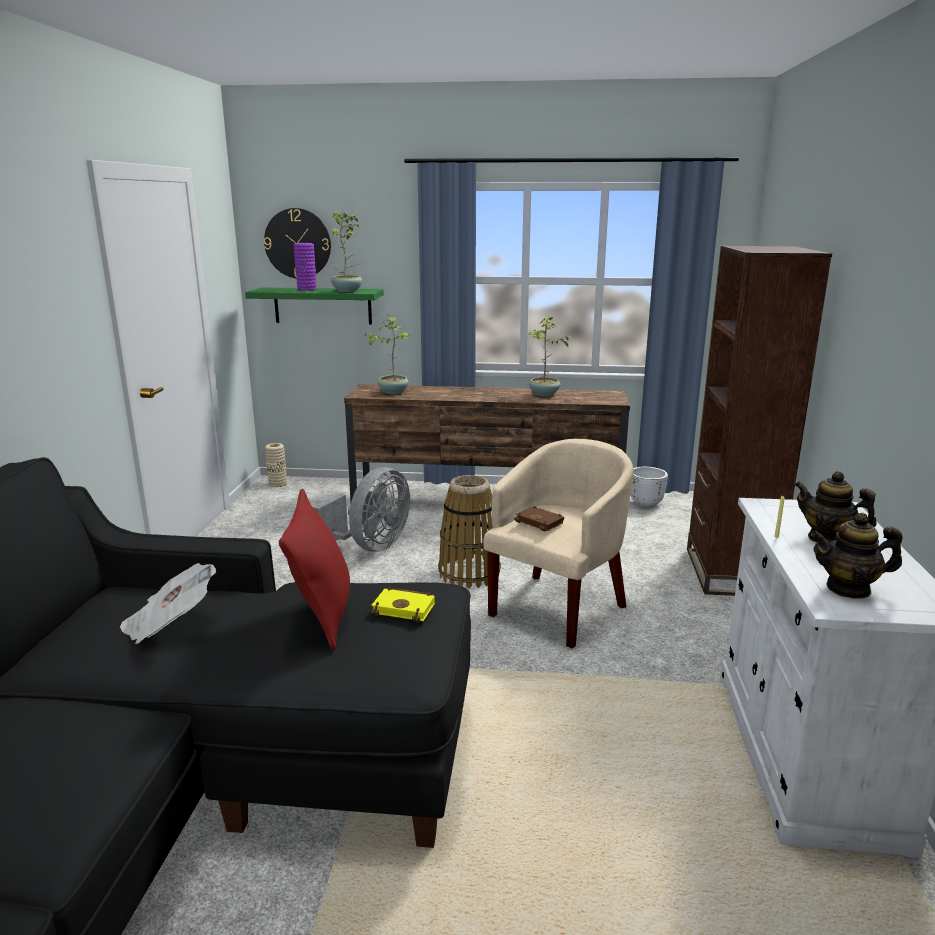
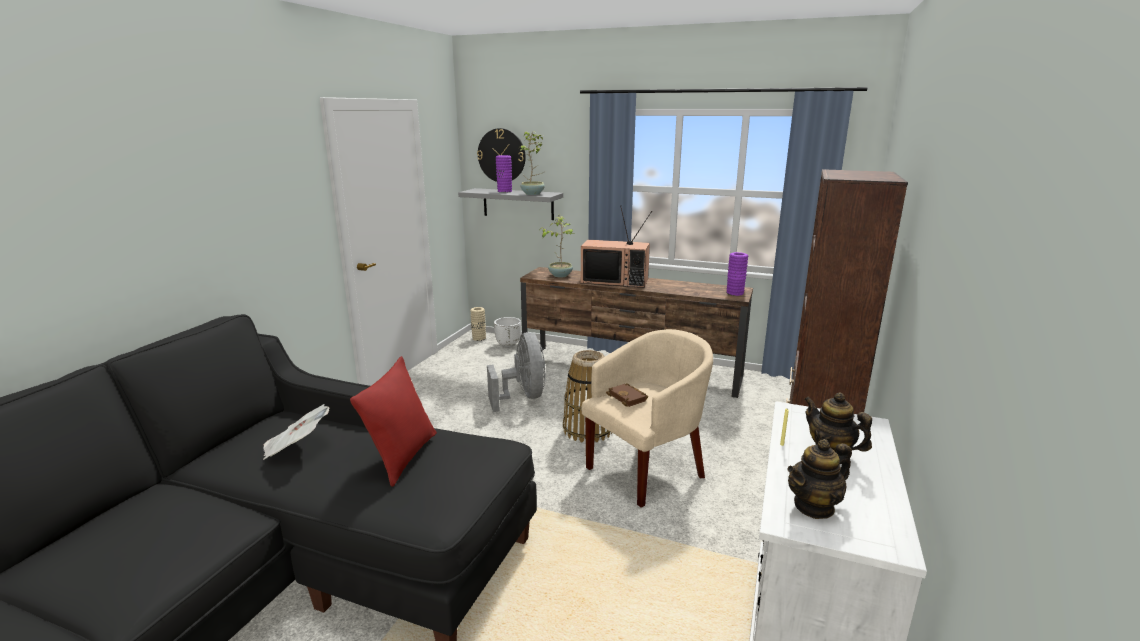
camera: 15 degrees right, 0 degrees up
green shelf [245,287,384,324] -> grey shelf [458,188,563,220]
grey fan [313,467,410,552] -> grey fan turned 60 degrees counterclockwise [487,332,546,412]
yellow book [371,587,435,622] -> none
potted plant [529,316,572,396] -> none
white planter [630,467,668,508] -> white planter moved to [494,317,521,347]
teapot [811,513,903,599] -> teapot turned 45 degrees counterclockwise [787,439,852,519]
none -> television [581,205,652,288]
none -> purple vase [727,252,748,296]

